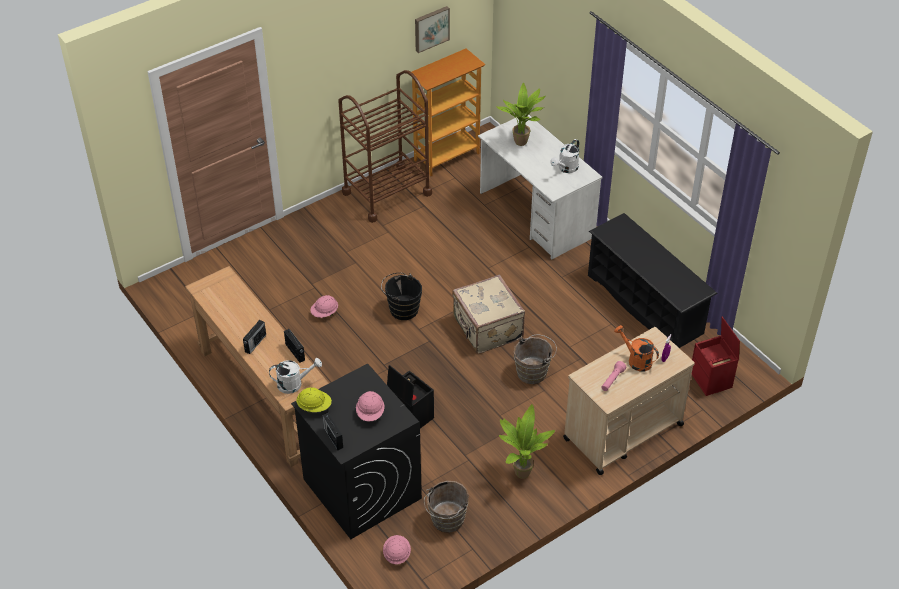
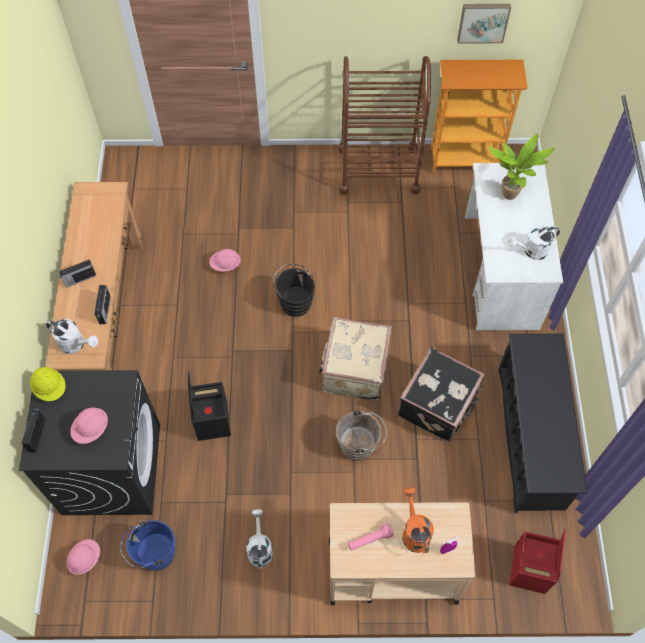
camera: 35 degrees right, 15 degrees up
brown bucket [424,481,469,533] -> blue bucket [120,520,176,571]
potted plant [499,404,555,479] -> white watering can [246,509,273,569]
none -> black suitcase [398,347,485,442]

